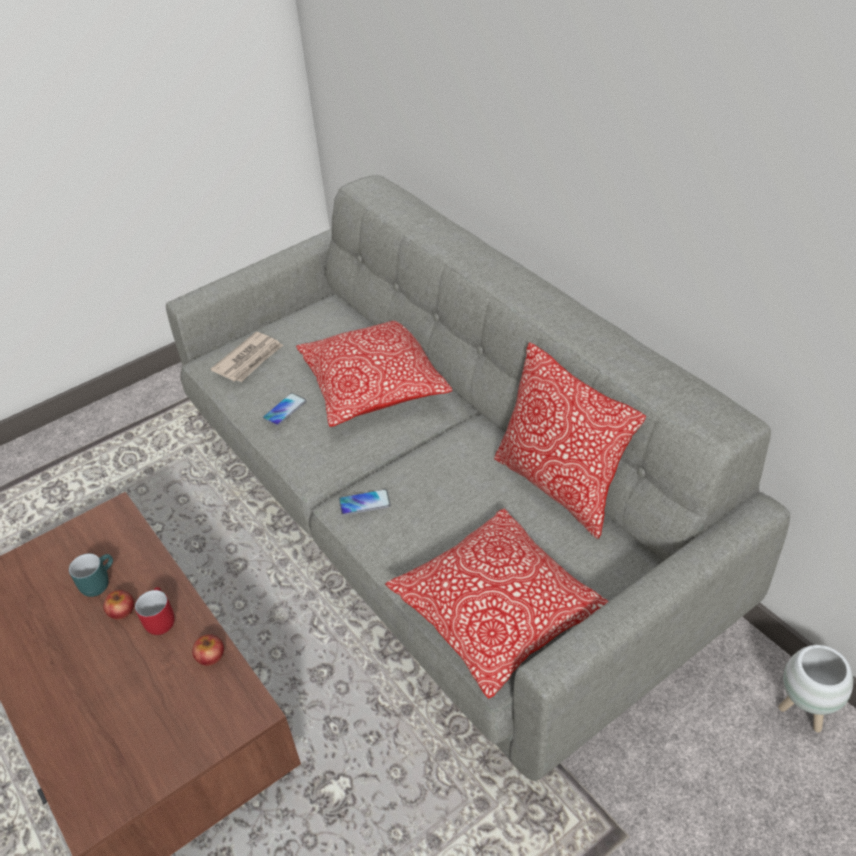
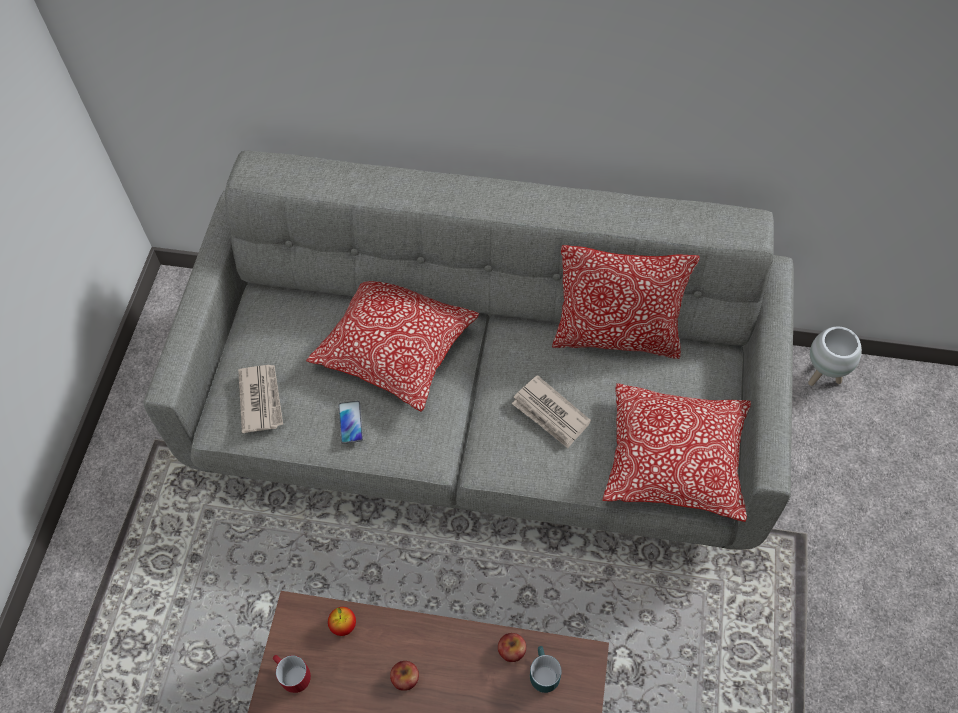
camera: 45 degrees left, 15 degrees up
turquoise mug [69,553,113,597] -> turquoise mug moved to [530,646,562,693]
red mug [135,587,174,635] -> red mug moved to [273,655,311,693]
phone [339,489,391,516] -> none
none -> apple [328,607,356,636]
none -> newspaper [512,375,591,448]

